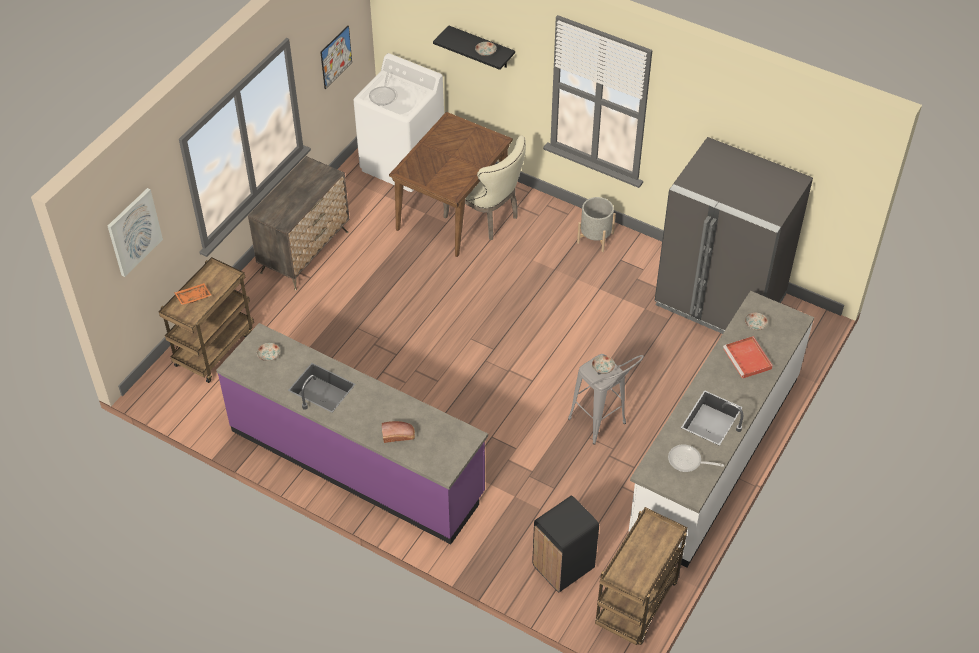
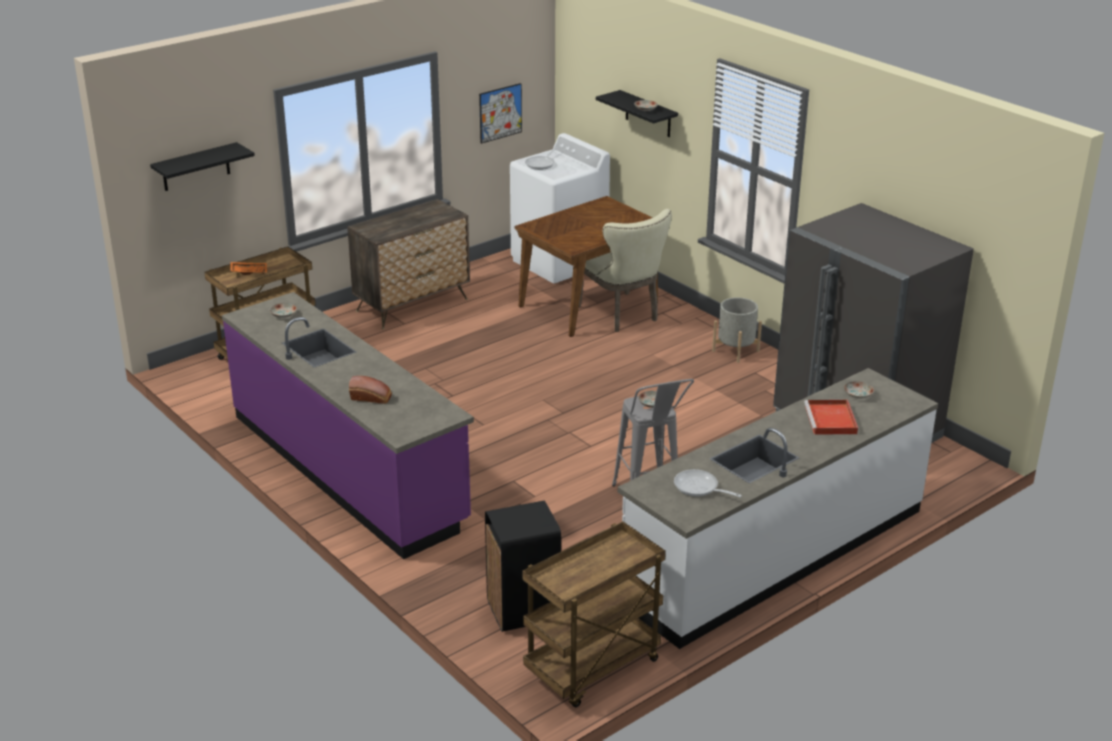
camera: 20 degrees right, 20 degrees down
picture [108,188,163,277] -> black shelf [150,142,255,191]

